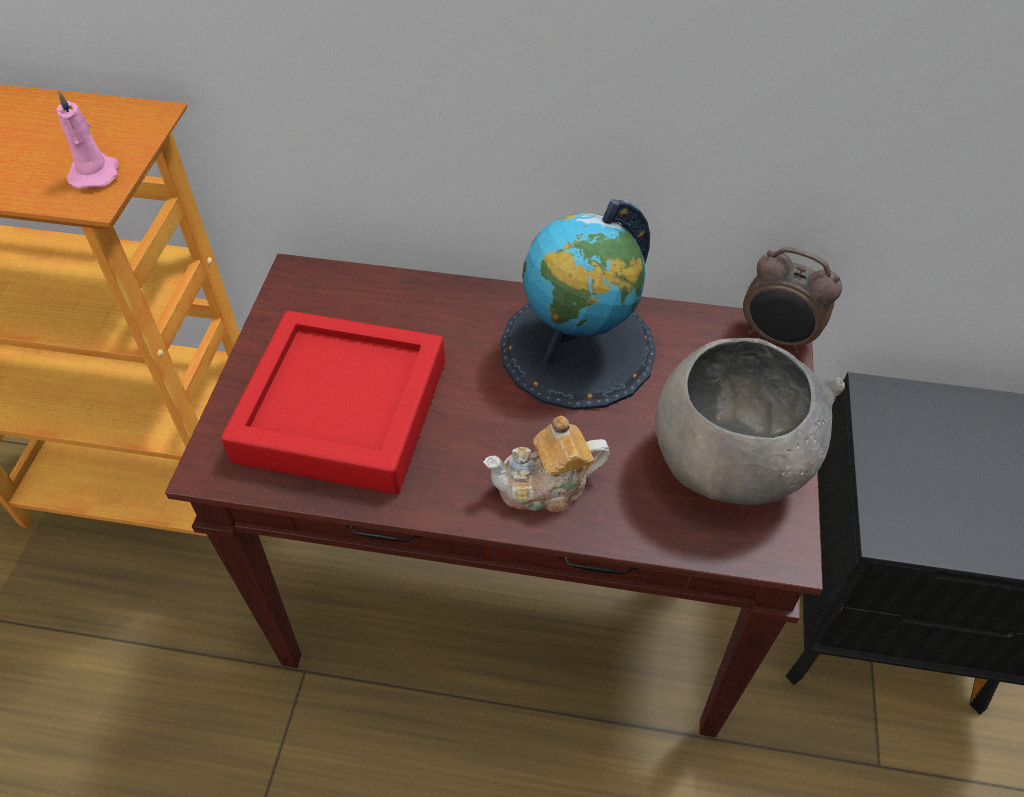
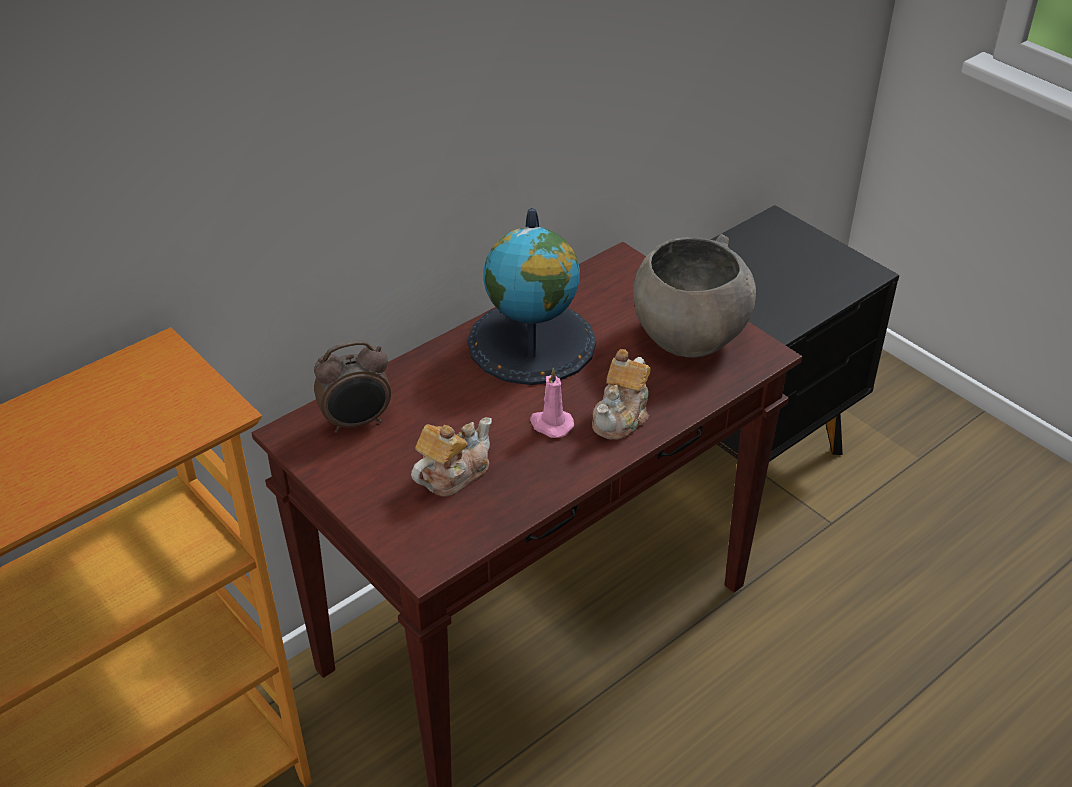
camera: 50 degrees left, 10 degrees down
pink candle [56,89,118,189] -> pink candle moved to [530,368,574,438]
red tray [221,311,445,494] -> teapot [411,417,492,497]
alarm clock [743,247,842,353] -> alarm clock moved to [314,340,391,433]

